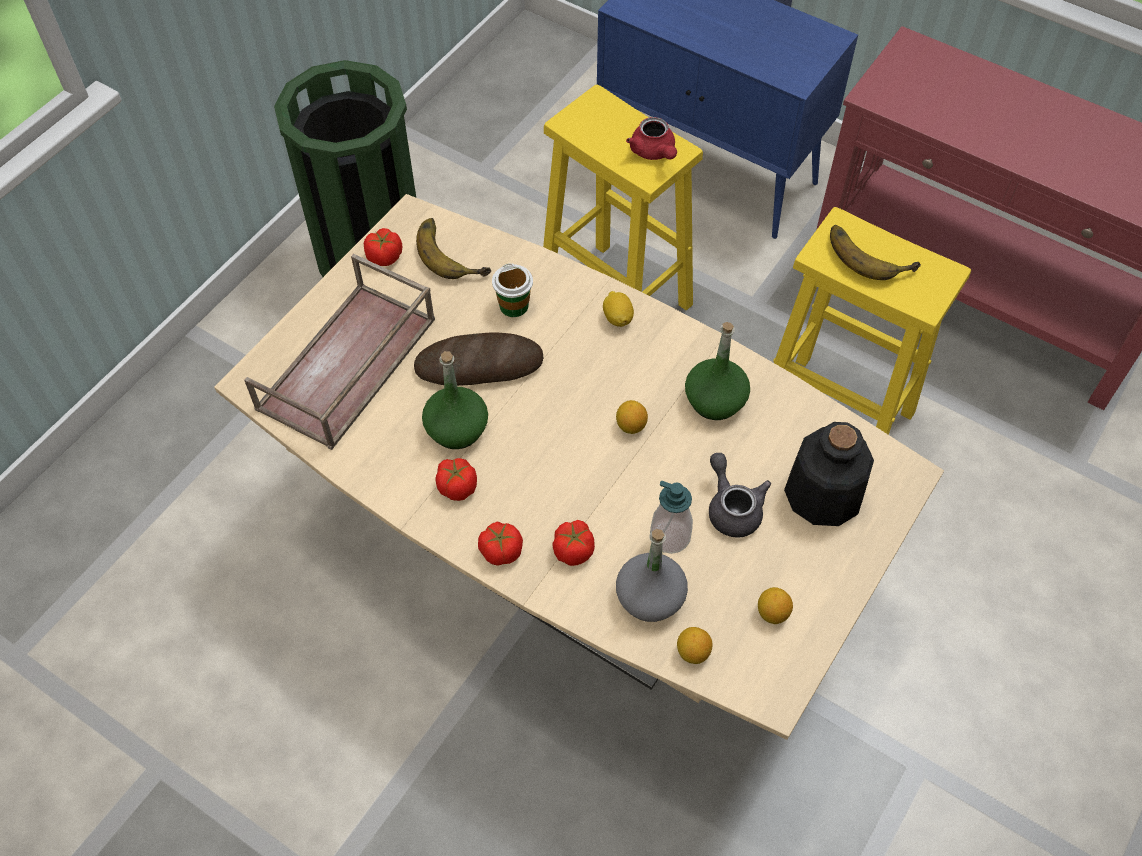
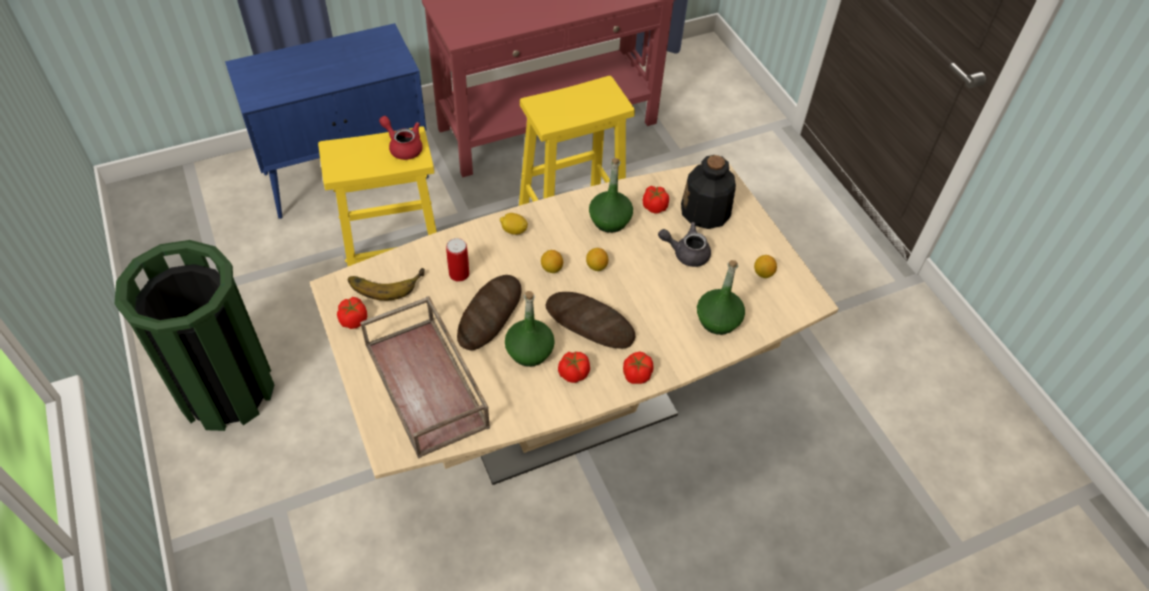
camera: 60 degrees left, 5 degrees down
cup [492,263,533,317] -> can [446,238,469,282]
tomato [552,520,595,566] -> tomato moved to [643,186,669,214]
grey bottle [616,529,688,622] -> green bottle [697,260,745,335]
red teapot [626,117,677,160] -> red teapot turned 150 degrees counterclockwise [379,116,423,160]
soap dispenser [650,480,693,554] -> none
lemon [677,627,713,664] -> lemon moved to [541,250,563,273]
banana [830,225,921,280] -> none
none -> bread [545,292,635,348]

